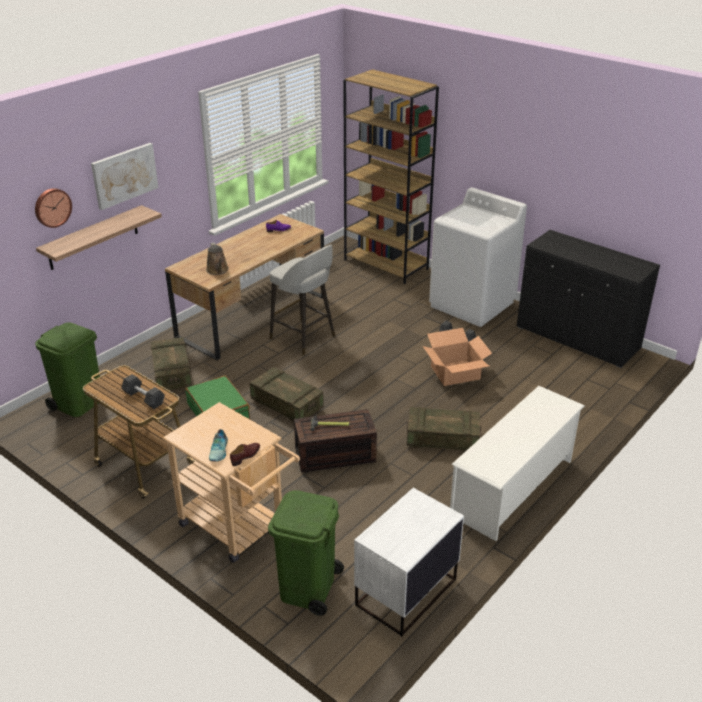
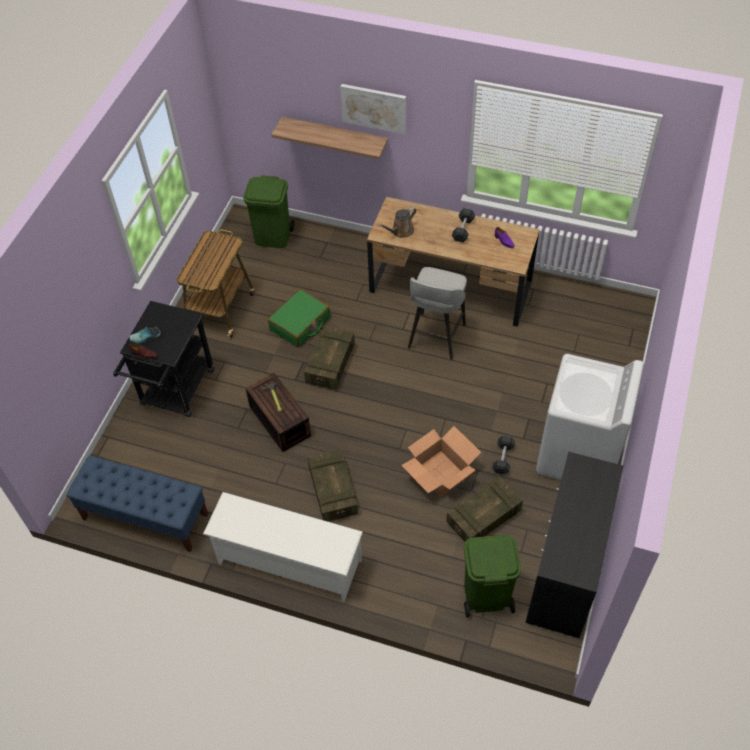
camera: 70 degrees right, 20 degrees up
wall clock [35,188,72,228] -> none
grey dumbbell [121,374,165,409] -> grey dumbbell moved to [452,208,475,242]
crate [150,337,192,390] -> crate moved to [447,477,523,542]
beige cart [162,402,300,563] -> black cart [113,301,214,417]
green trash can [268,490,344,616] -> green trash can moved to [464,535,521,617]
brown bookcase [343,69,439,284] -> none
white nightstand [354,488,464,637] -> blue bench [66,455,208,552]

